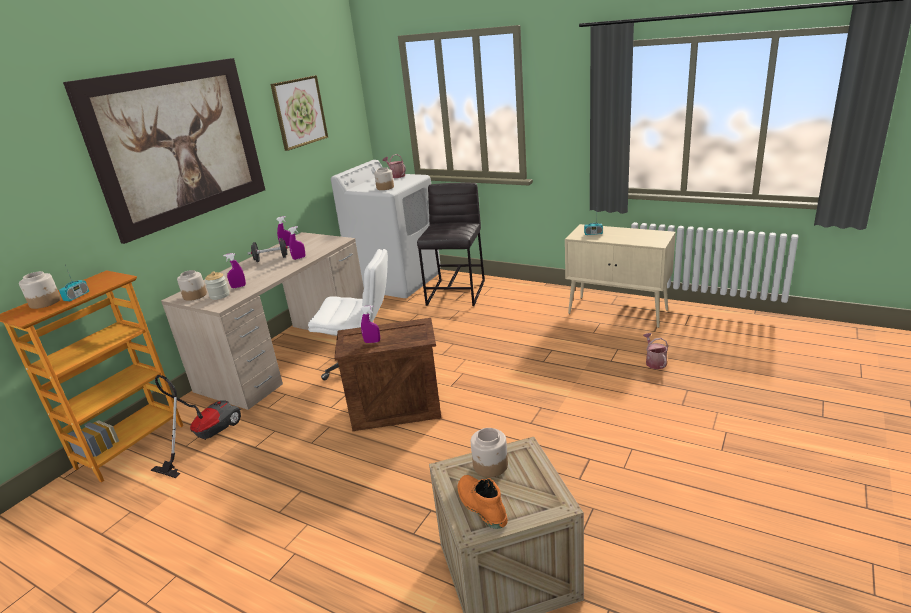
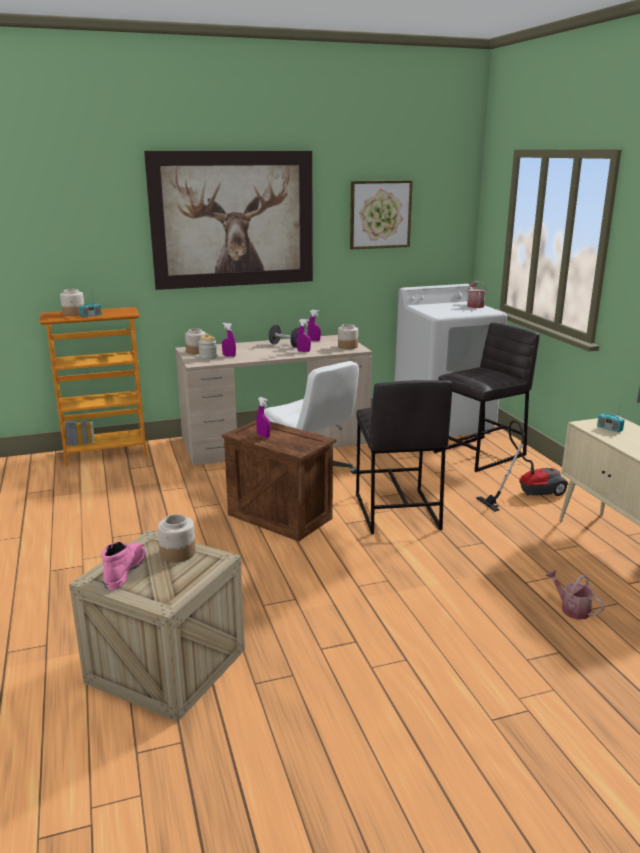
camera: 40 degrees right, 5 degrees down
vacuum cleaner [151,375,241,478] -> vacuum cleaner moved to [476,420,569,512]
jar [374,167,394,190] -> jar moved to [338,324,358,349]
orange boot [457,475,508,529] -> pink boot [101,541,145,590]
watering can [643,333,668,369] -> watering can turned 75 degrees counterclockwise [545,570,604,620]
none -> grey stool [356,380,452,534]

